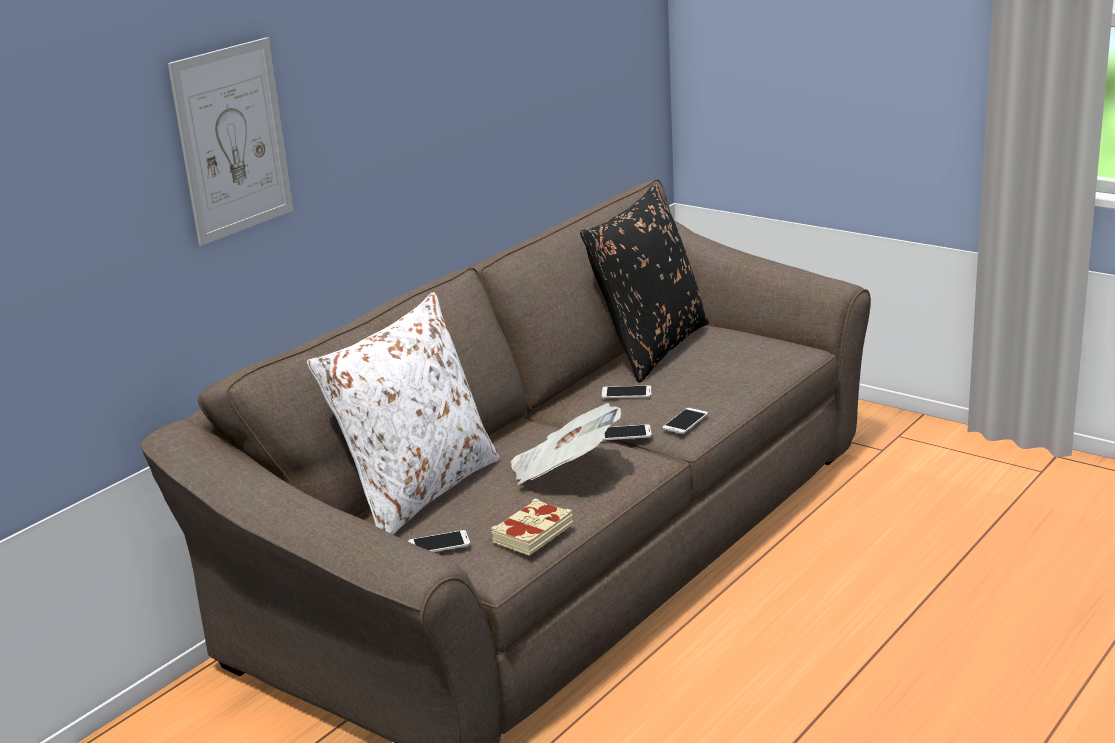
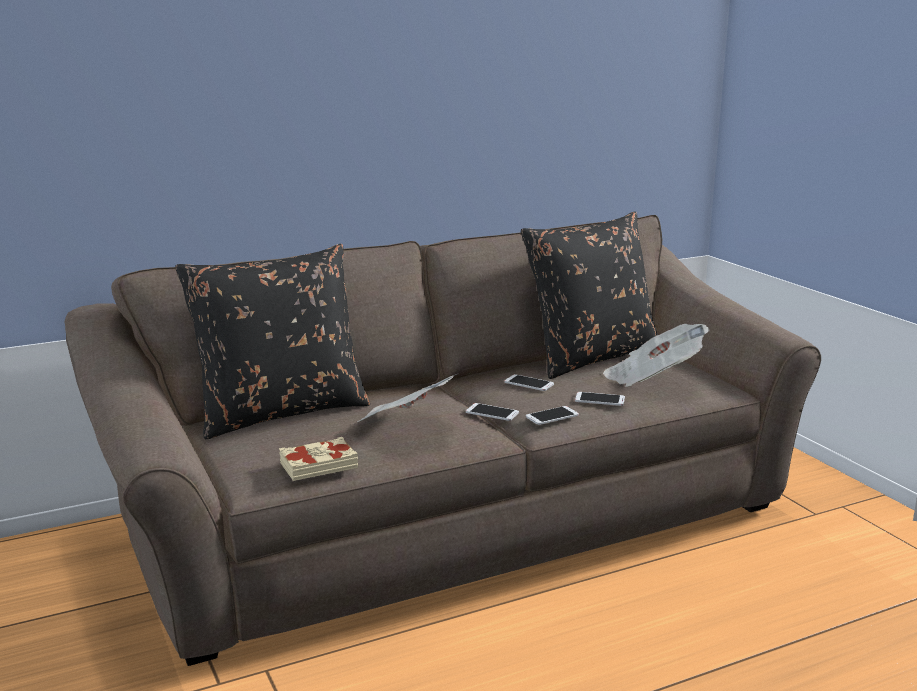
camera: 25 degrees right, 5 degrees down
picture [168,37,294,246] -> none
white pillow [307,292,501,535] -> black pillow [175,244,370,439]
phone [408,530,470,552] -> phone moved to [575,392,625,406]
none -> newspaper [603,324,710,387]

